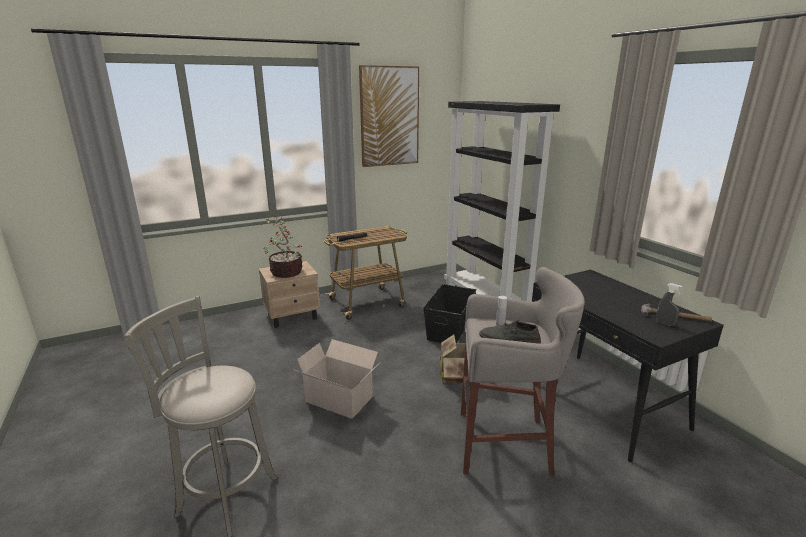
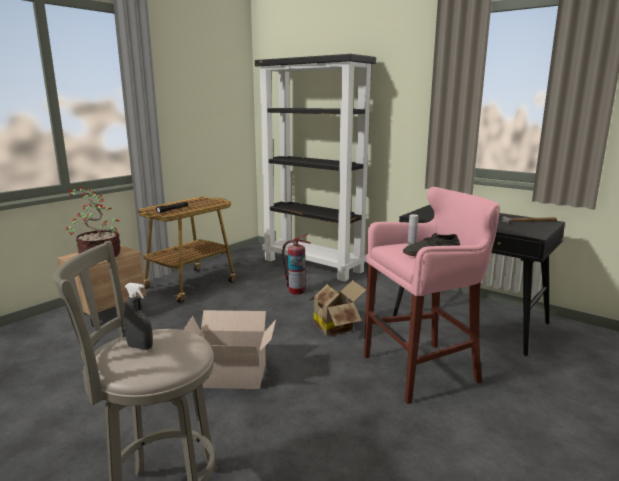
camera: 25 degrees left, 5 degrees down
picture [359,65,419,167] -> none
black storage box [423,284,477,343] -> fire extinguisher [282,234,311,295]
grey stool [461,267,585,476] -> pink stool [364,187,500,404]
grey spray bottle [656,283,683,326] -> grey spray bottle moved to [124,283,153,350]

